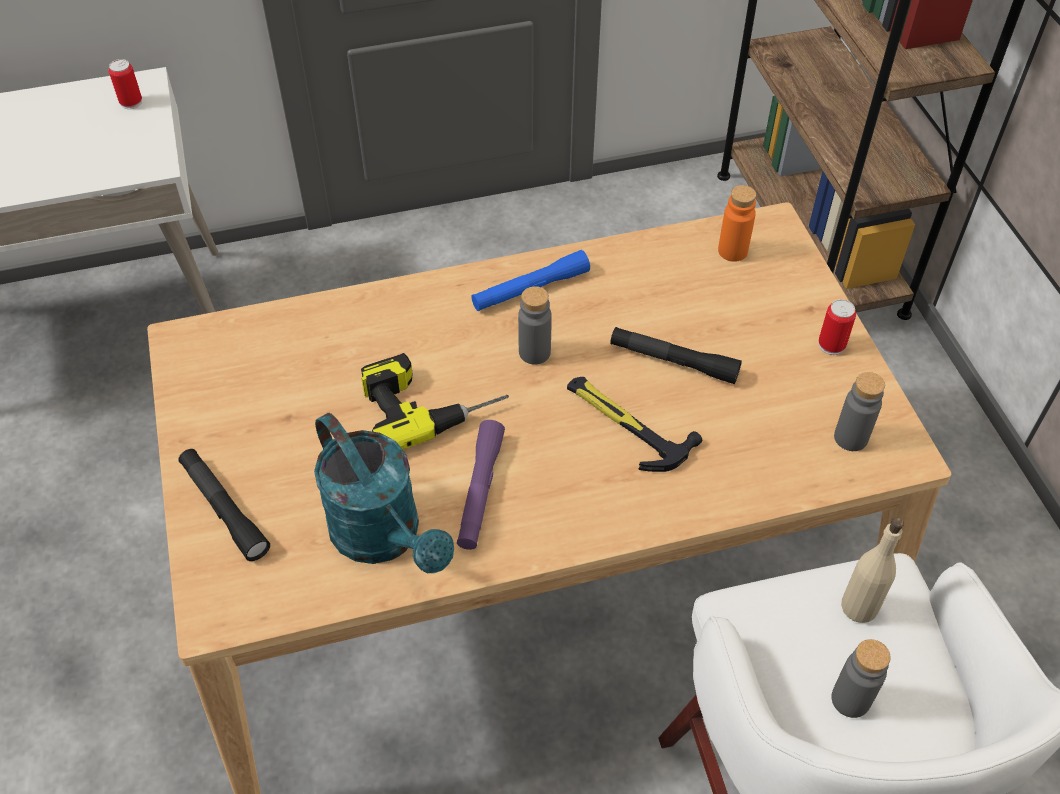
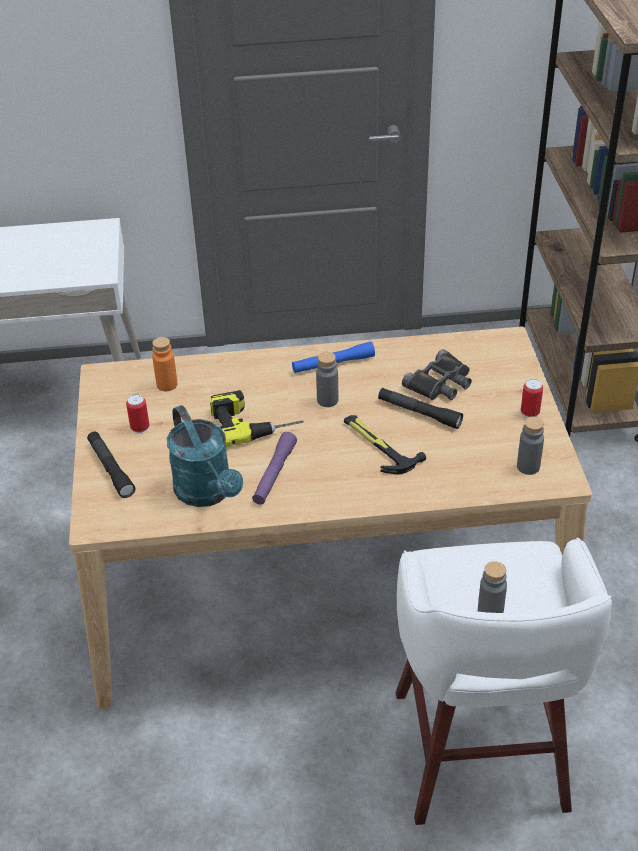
camera: 10 degrees right, 10 degrees down
can [109,59,142,109] -> can moved to [126,394,149,434]
orange bottle [718,185,756,262] -> orange bottle moved to [152,337,178,391]
beige bottle [841,517,904,623] -> none
none -> black binoculars [402,349,472,400]

